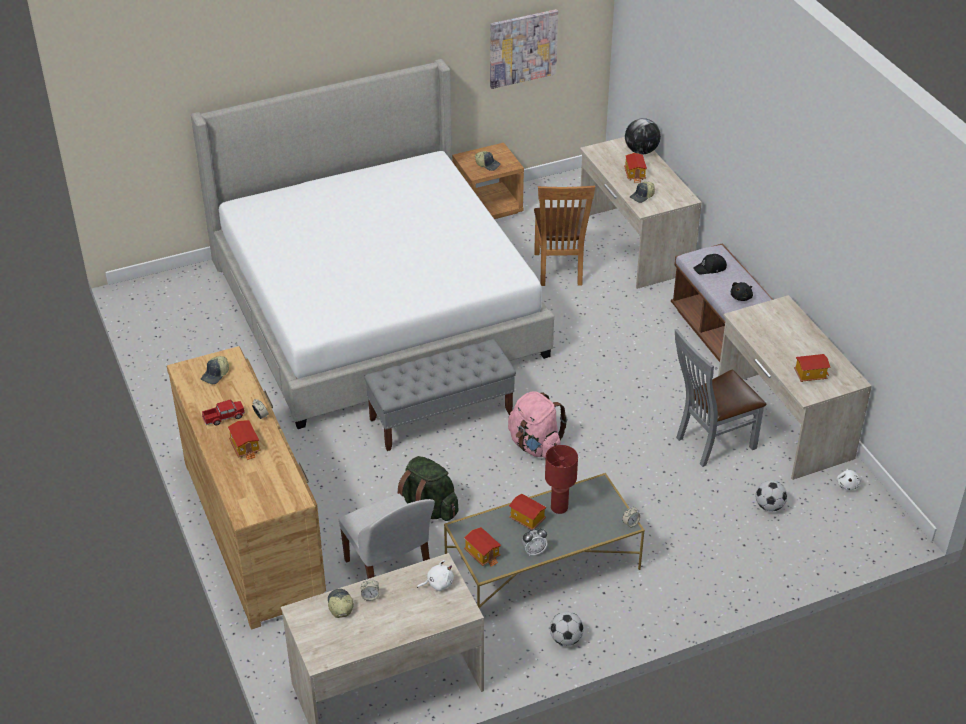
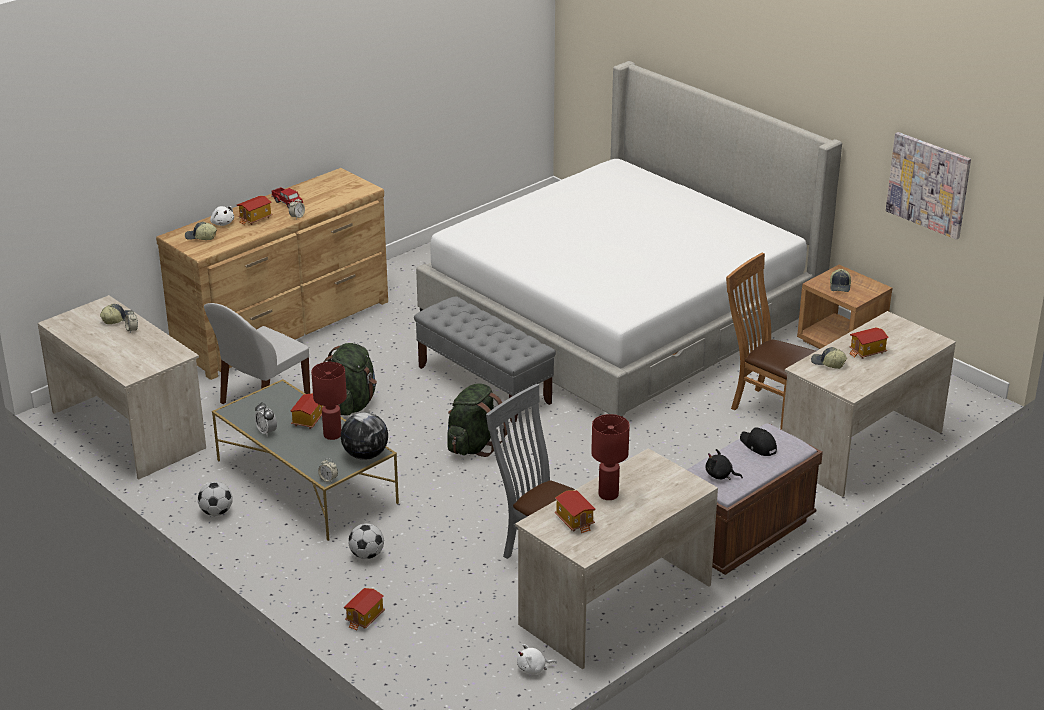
camera: 70 degrees right, 10 degrees down
cap [201,356,229,384] -> cap moved to [185,222,217,240]
white plush toy [417,560,454,591] -> white plush toy moved to [210,206,234,226]
toy house [464,527,501,567] -> toy house moved to [344,588,385,631]
pink backpack [508,391,567,458] -> green backpack [447,383,507,457]
brown chair [534,186,595,286] -> brown chair turned 60 degrees clockwise [726,253,816,430]
globe [625,118,661,154] -> globe moved to [341,412,388,460]
football [756,480,787,512] -> football moved to [348,523,384,559]
none -> red table lamp [591,414,630,500]

